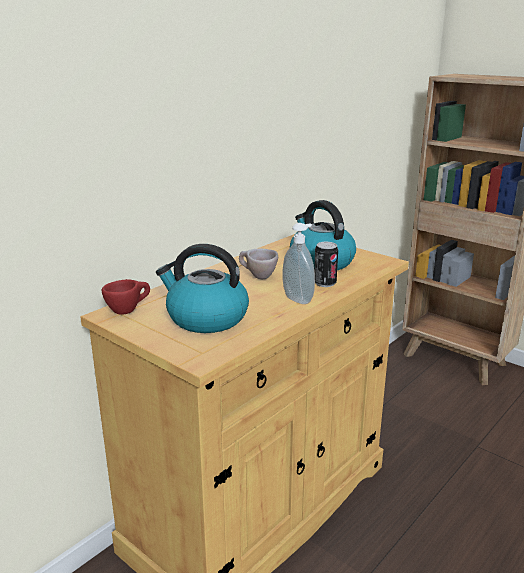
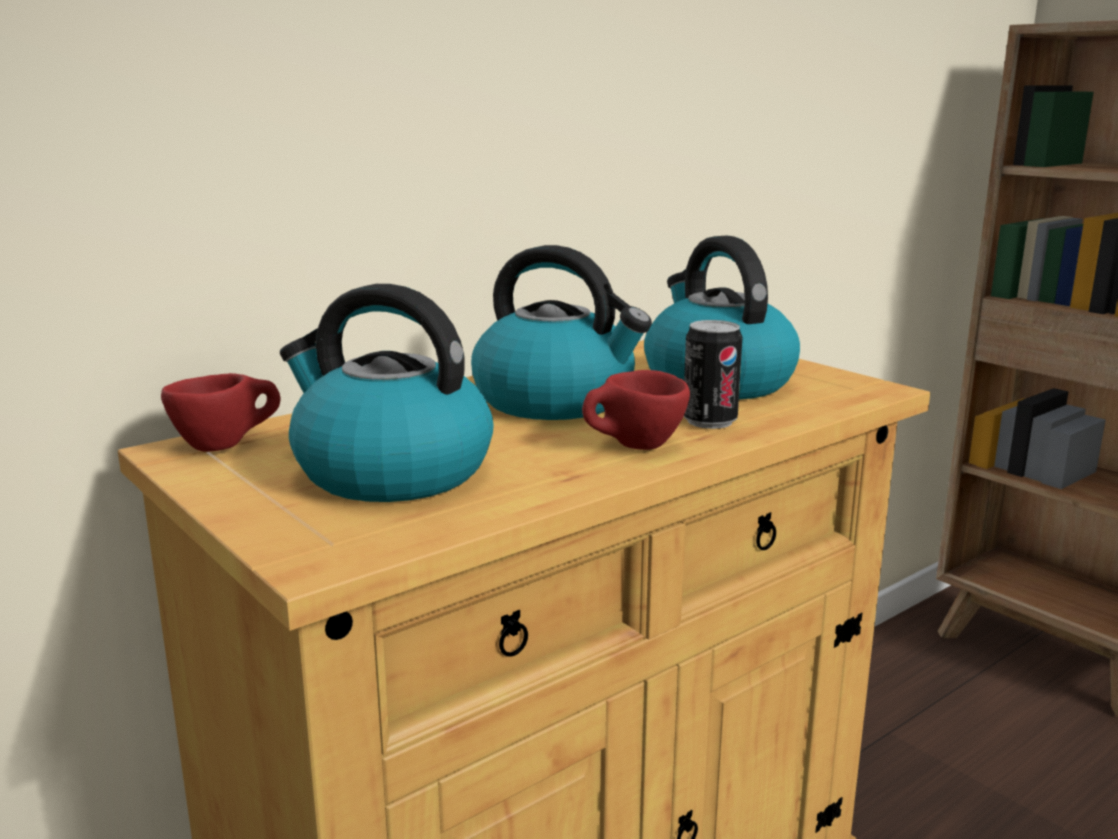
camera: 10 degrees right, 5 degrees down
beige cup [239,249,278,279] -> kettle [471,245,652,420]
soap dispenser [282,223,315,304] -> red cup [582,370,690,450]

